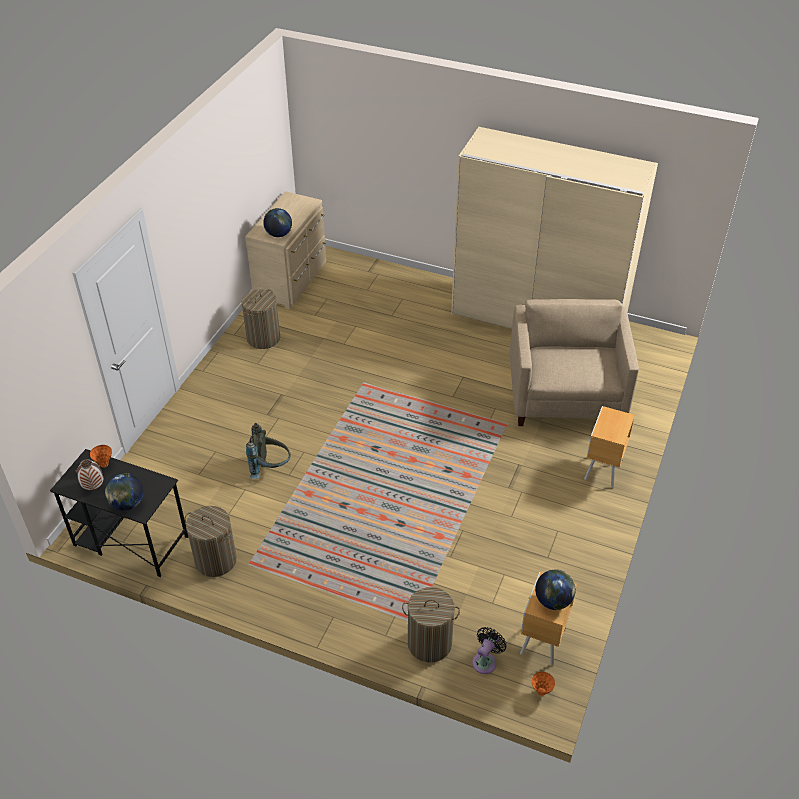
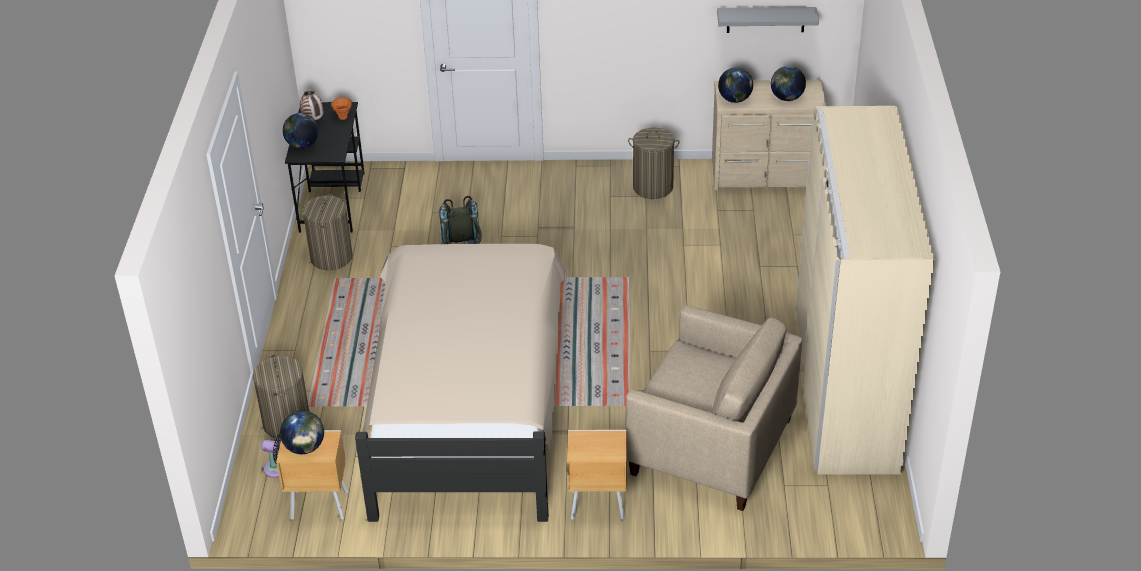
camera: 70 degrees right, 5 degrees down
beige armchair [510,299,639,426] -> beige armchair turned 45 degrees clockwise [626,305,802,511]
orange vase [532,672,555,696] -> none
none -> beige bed [355,244,568,522]
none -> grey shelf [717,7,819,33]
none -> globe [771,66,806,101]

